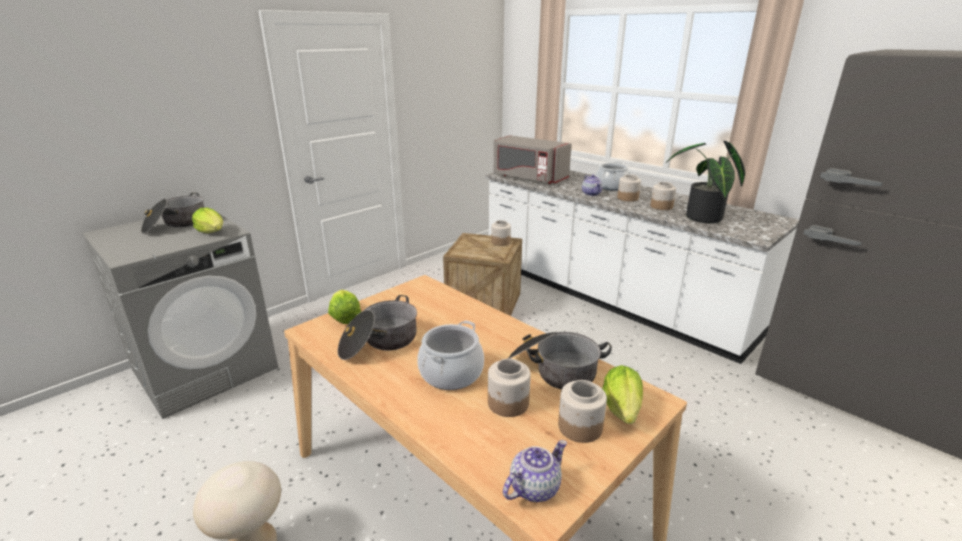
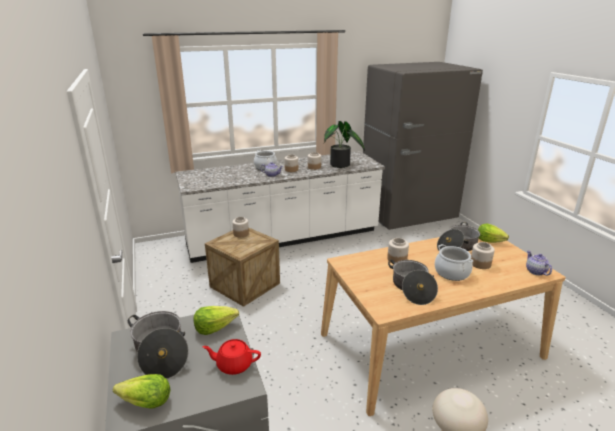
camera: 65 degrees left, 0 degrees up
lettuce [328,289,361,324] -> lettuce moved to [113,374,171,409]
grey microwave [494,135,572,184] -> none
jar [558,380,607,443] -> jar moved to [387,238,409,263]
none -> red teapot [203,339,261,375]

